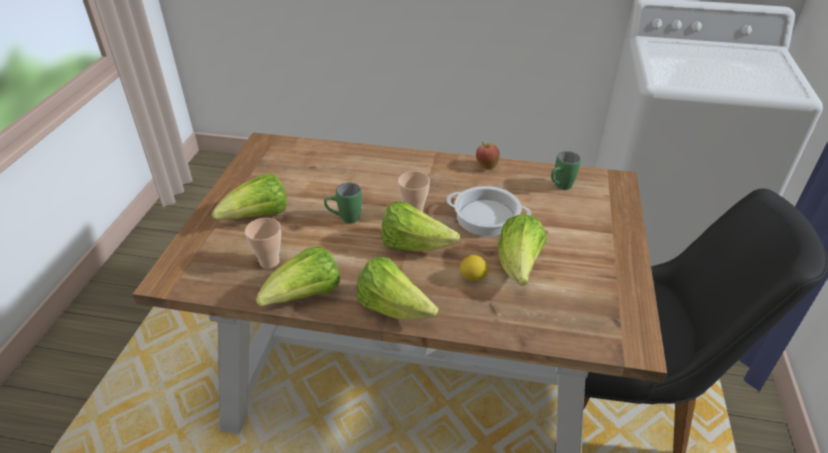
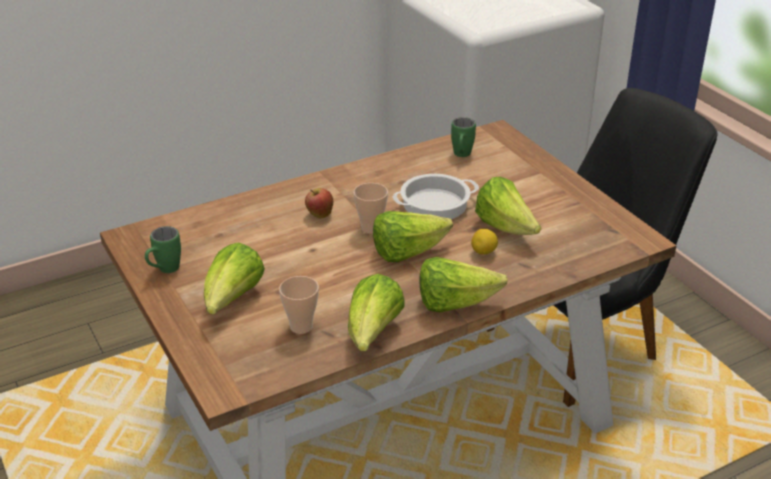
camera: 40 degrees left, 5 degrees down
green mug [324,183,362,224] -> green mug moved to [145,226,181,273]
apple [476,141,500,169] -> apple moved to [305,188,333,218]

